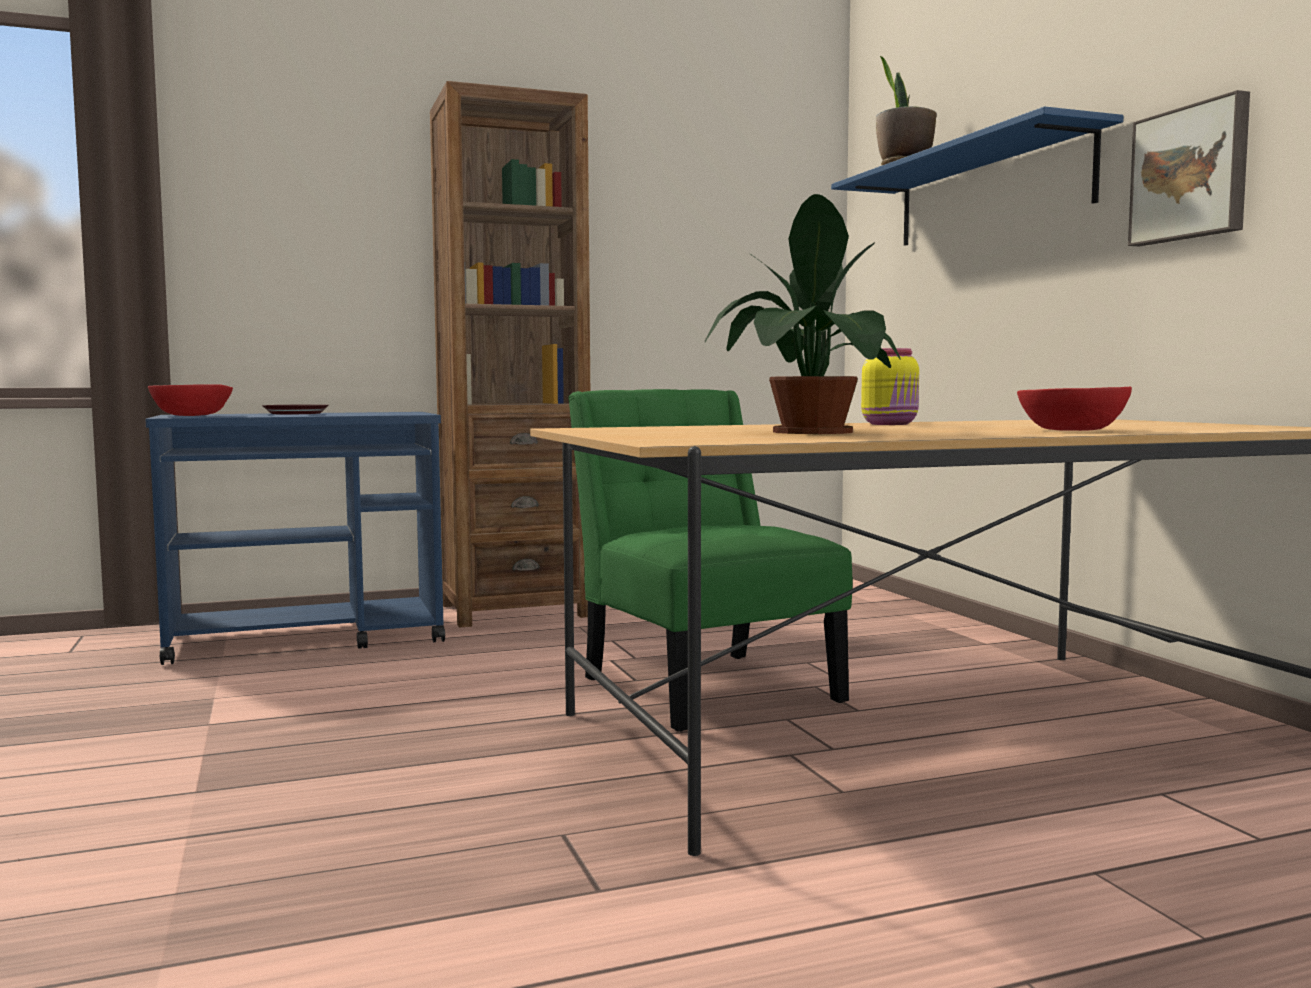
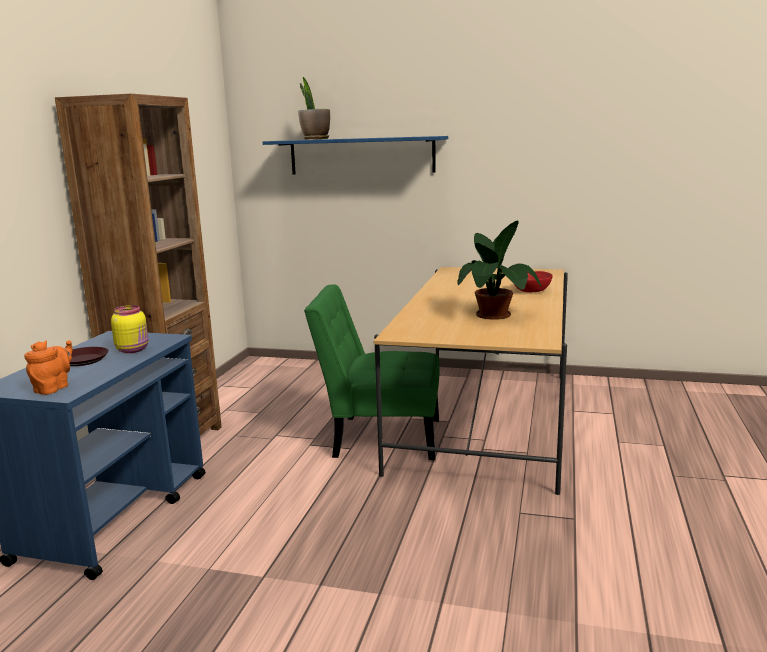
camera: 55 degrees left, 10 degrees up
red bowl [148,384,233,416] -> orange teapot [24,340,73,395]
yellow jar [861,348,919,425] -> yellow jar moved to [111,305,148,353]
picture [1128,90,1250,246] -> none

